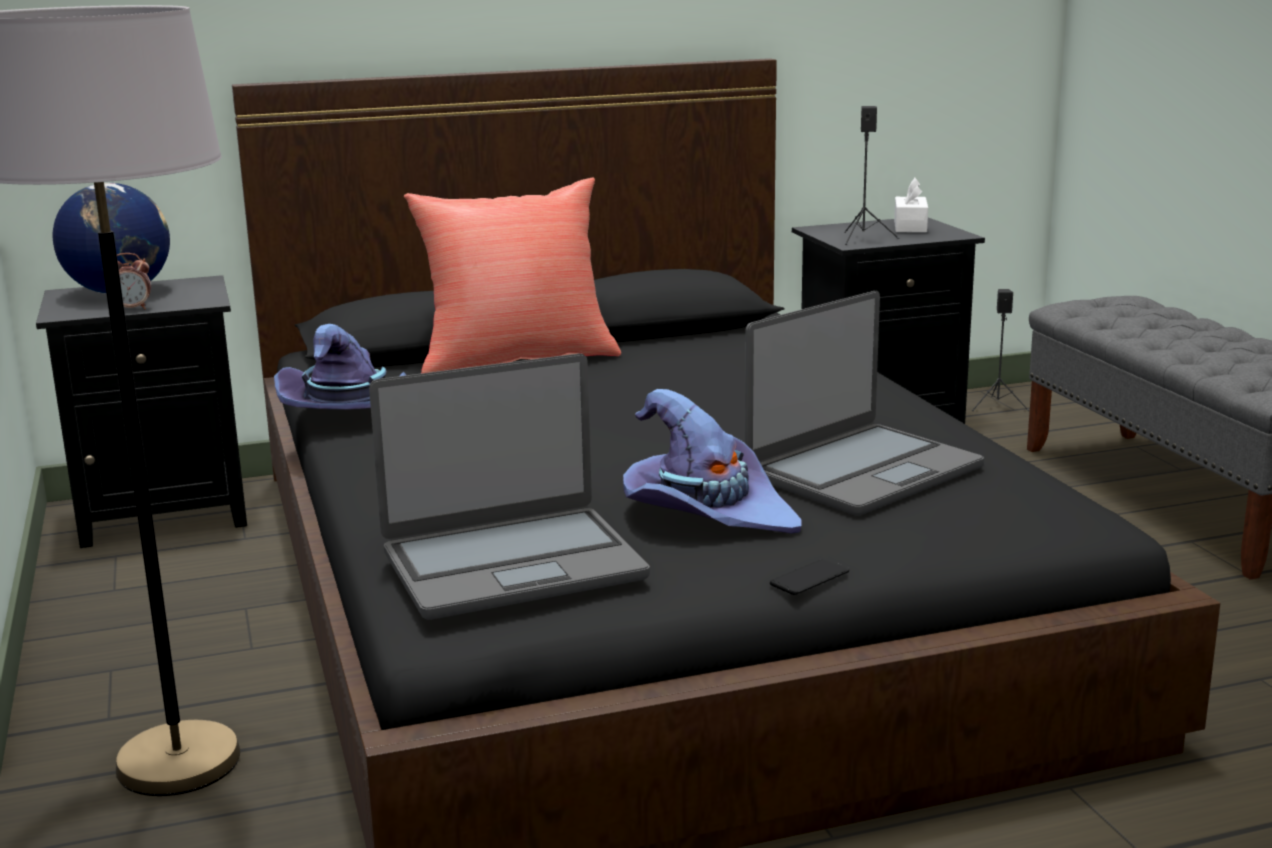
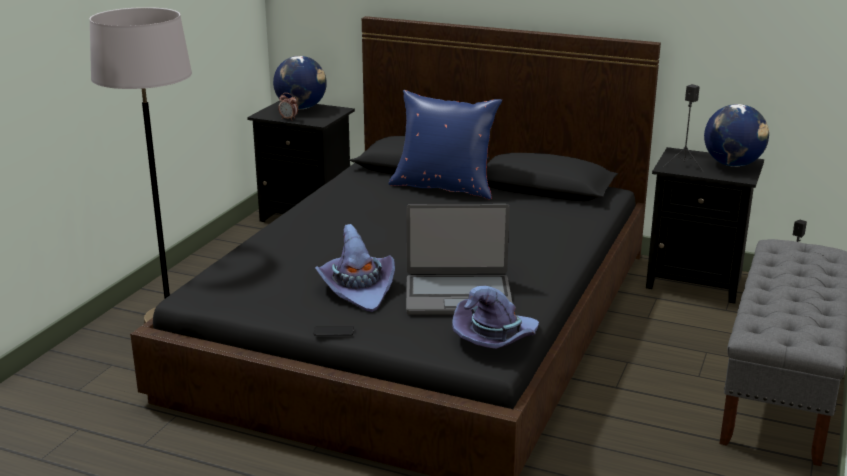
camera: 40 degrees right, 5 degrees up
purple hat [274,324,406,410] -> purple hat moved to [452,286,539,349]
laptop [369,353,650,620] -> none
red pillow [404,177,621,373] -> blue pillow [388,90,502,199]
white tissue box [894,178,928,233] -> globe [704,104,769,167]

